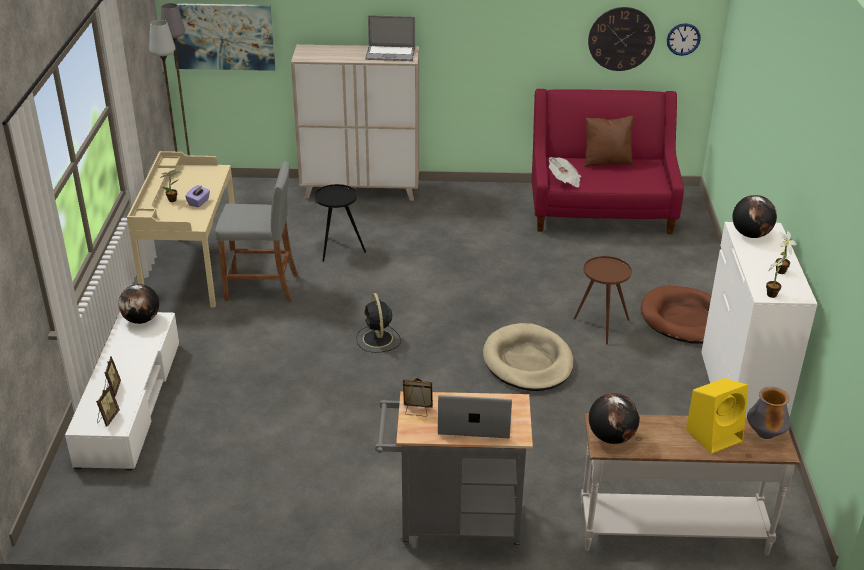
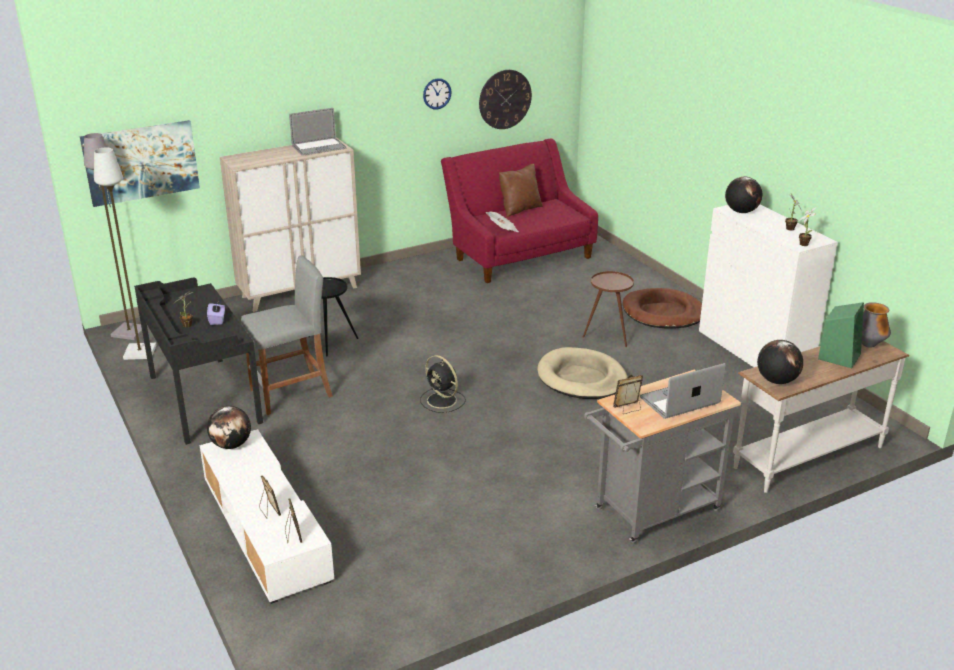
camera: 30 degrees left, 5 degrees down
beige desk [127,151,235,308] -> black desk [134,277,263,445]
wall clock [667,23,701,56] -> wall clock moved to [423,78,452,110]
yellow speaker [686,378,749,454] -> green speaker [818,302,864,368]

